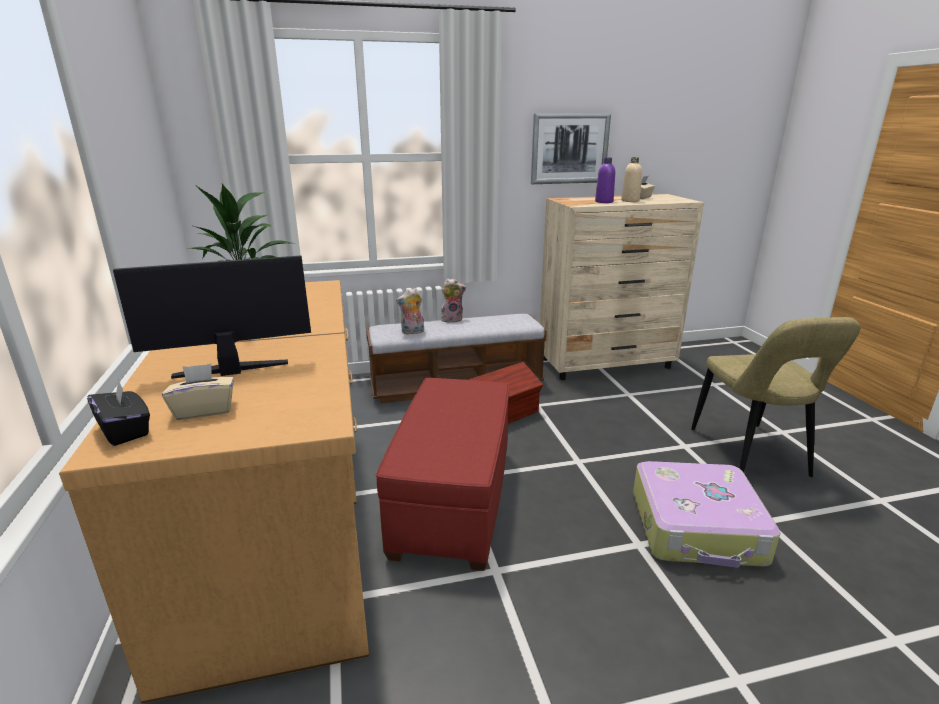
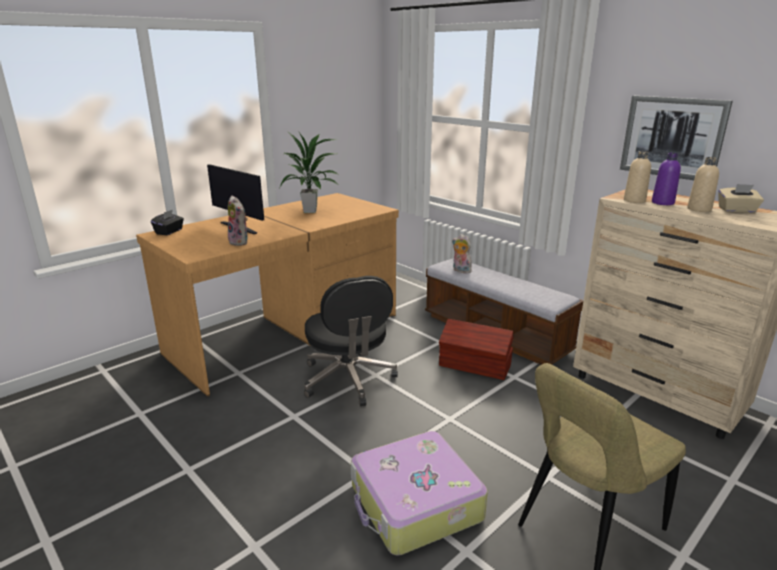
camera: 60 degrees right, 0 degrees up
beige tissue box [162,364,234,420] -> none
red ottoman [375,378,510,571] -> black office chair [304,276,398,406]
plush toy [441,278,466,323] -> plush toy moved to [227,196,248,246]
none -> beige bottle [624,151,651,203]

